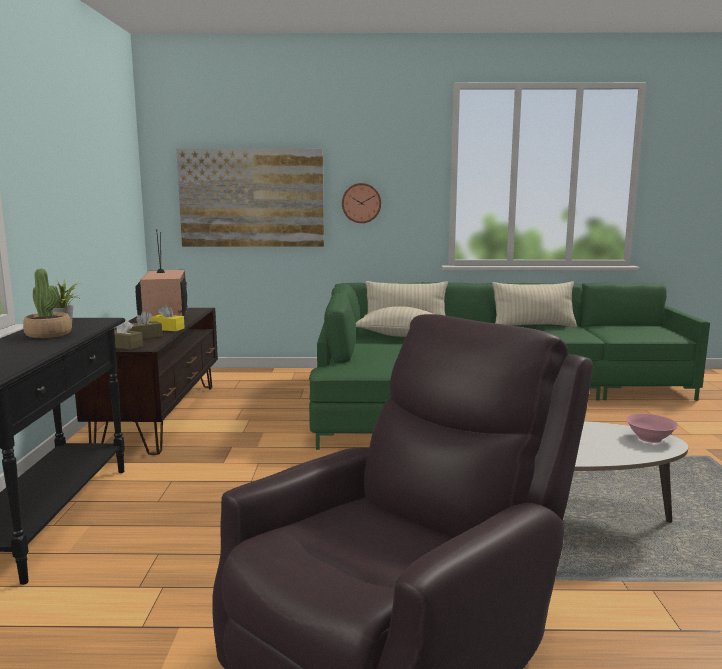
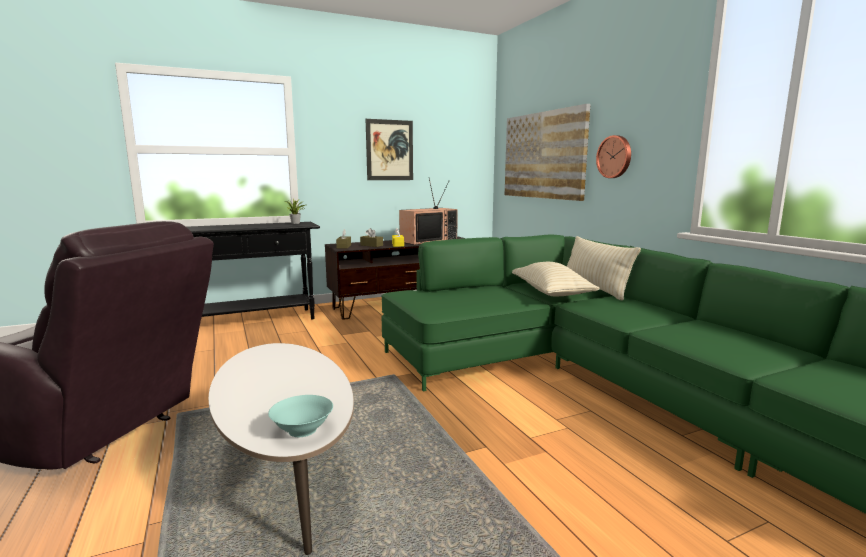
camera: 65 degrees right, 0 degrees up
potted plant [23,269,72,338] -> none
beige pillow [492,282,577,327] -> none
pink bowl [626,414,678,443] -> turquoise bowl [268,395,333,437]
none -> picture [366,119,413,180]

